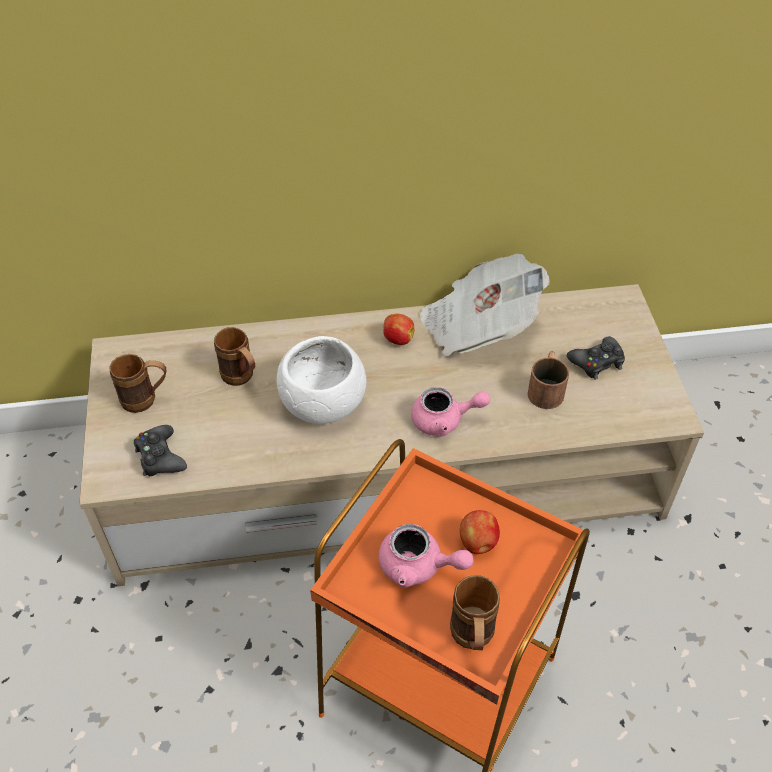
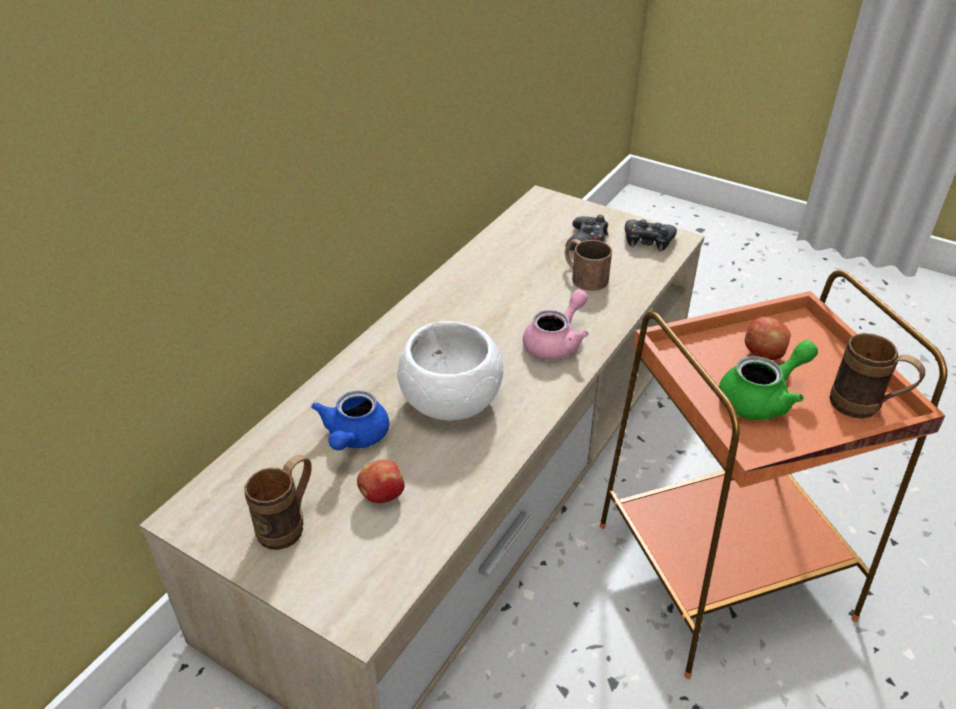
camera: 50 degrees left, 10 degrees down
black game controller [134,425,187,476] -> black game controller moved to [625,219,677,251]
brown mug [214,327,255,386] -> blue teapot [311,391,389,450]
pink teapot [379,524,474,588] -> green teapot [719,340,818,420]
apple [383,314,415,345] -> apple moved to [357,460,405,503]
newspaper [419,254,550,356] -> none

